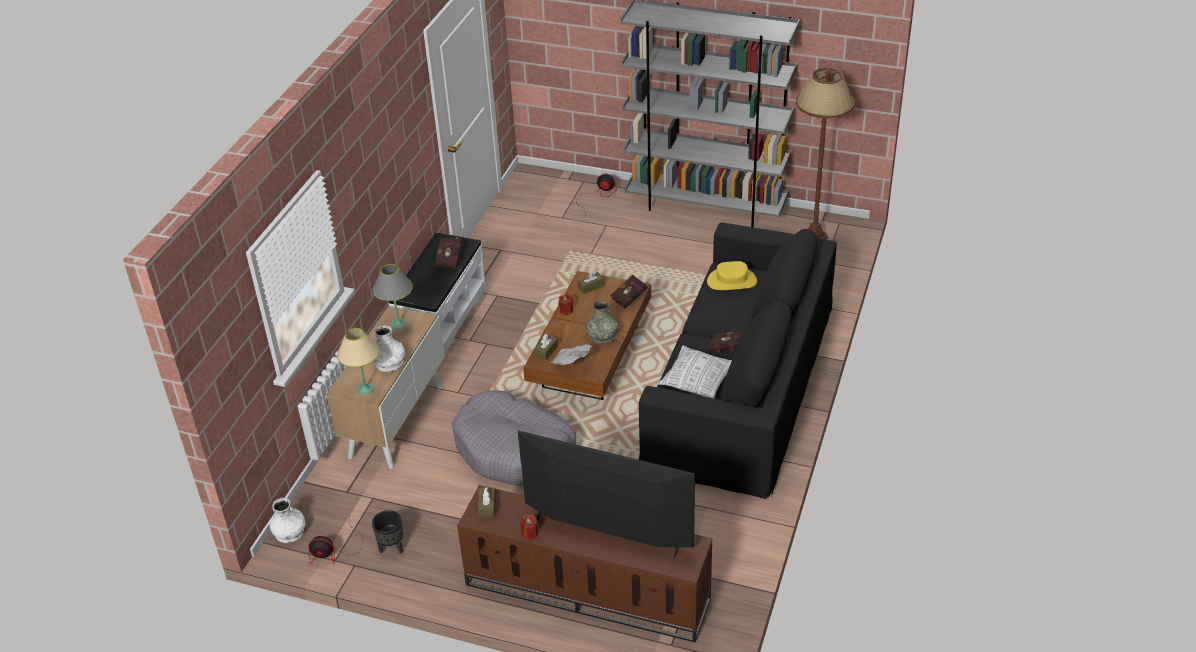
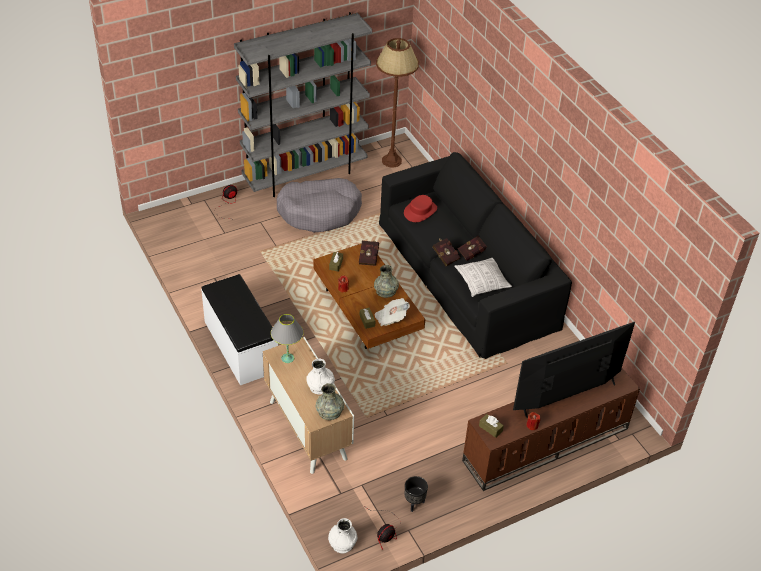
camera: 50 degrees left, 5 degrees up
beige table lamp [337,328,379,395] -> grey vase [316,383,344,420]
red book [435,238,462,268] -> red book moved to [433,238,460,266]
grey dog bed [452,390,576,486] -> grey dog bed moved to [276,178,362,232]
yellow hat [707,261,757,290] -> red hat [404,195,437,222]

